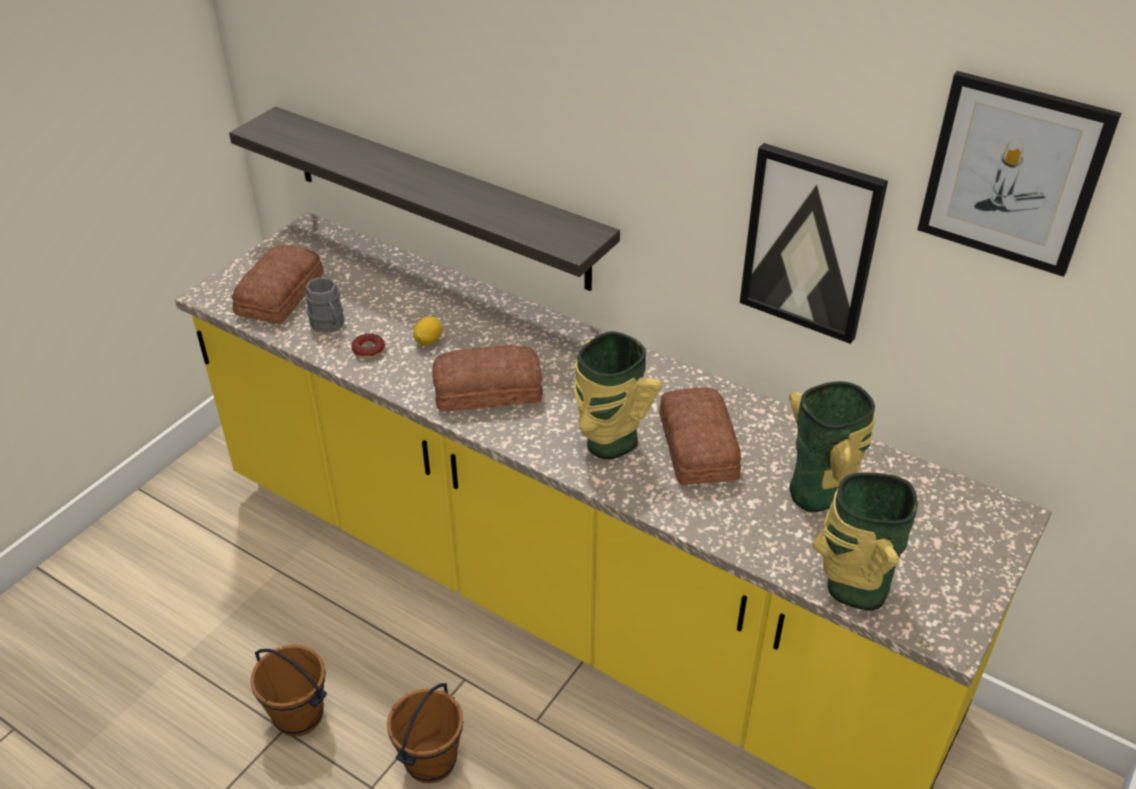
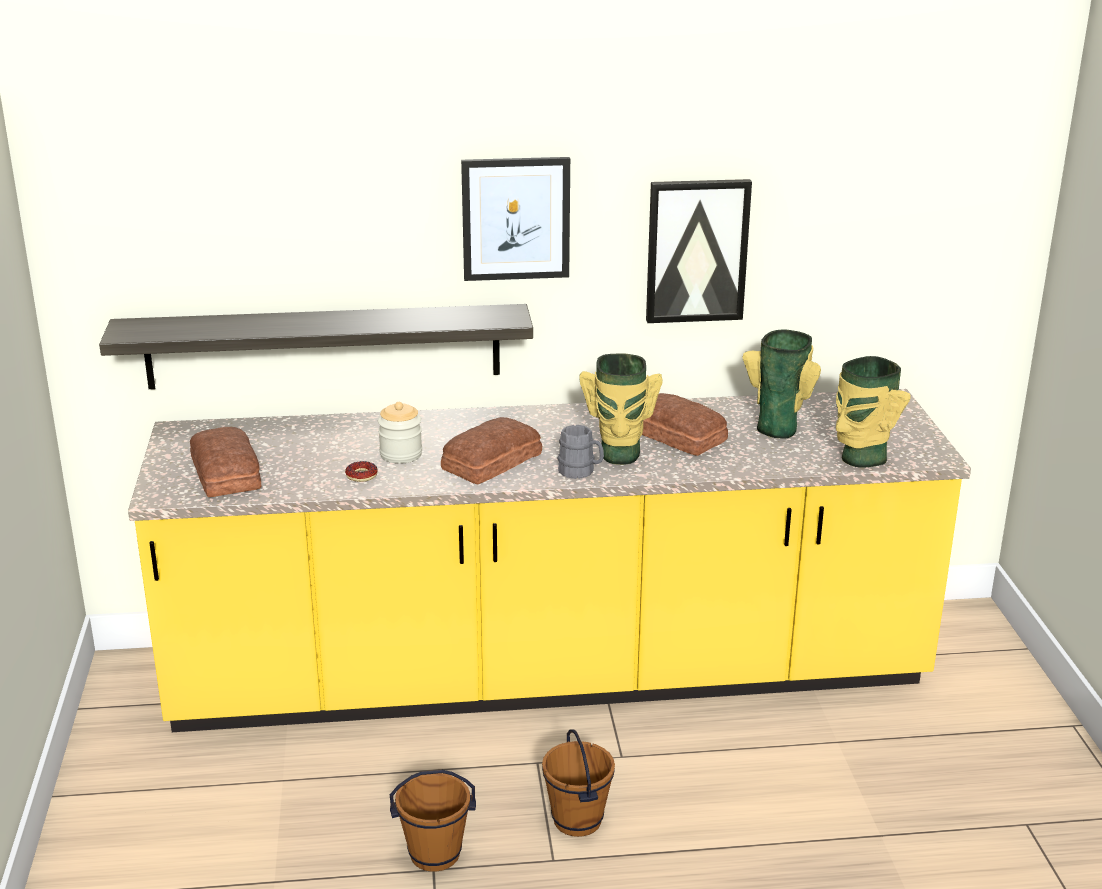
camera: 40 degrees left, 15 degrees down
grey mug [305,277,344,333] -> grey mug moved to [557,425,604,479]
lemon [413,317,442,346] -> jar [378,402,422,464]
picture [917,71,1121,277] -> picture moved to [461,157,570,281]

